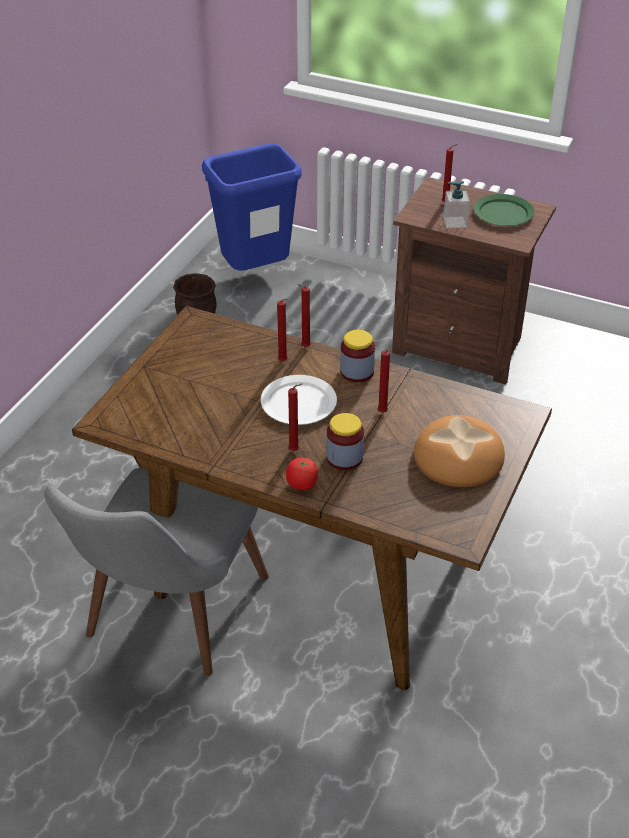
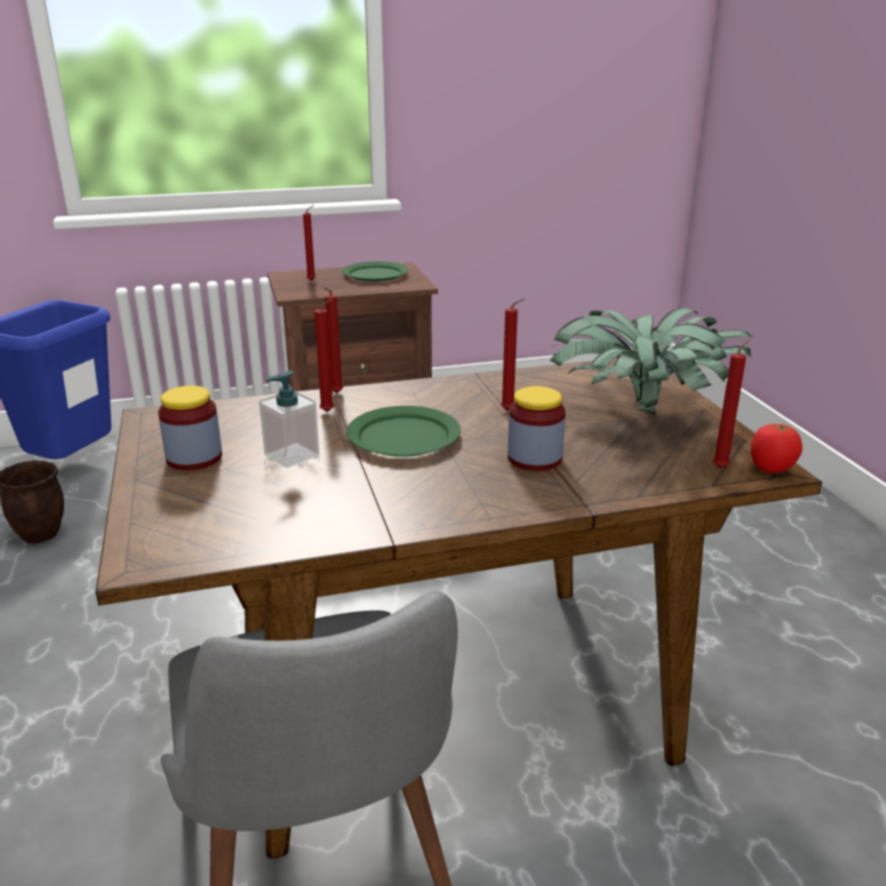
camera: 40 degrees left, 15 degrees down
white plate [261,375,337,425] -> green plate [347,406,461,457]
tomato [286,458,318,490] -> tomato moved to [751,423,802,473]
red candle [288,384,302,451] -> red candle moved to [713,339,750,468]
jar [340,330,375,382] -> jar moved to [158,386,222,471]
bread [414,415,505,487] -> potted plant [550,308,754,415]
soap dispenser [444,181,470,228] -> soap dispenser moved to [259,370,320,468]

